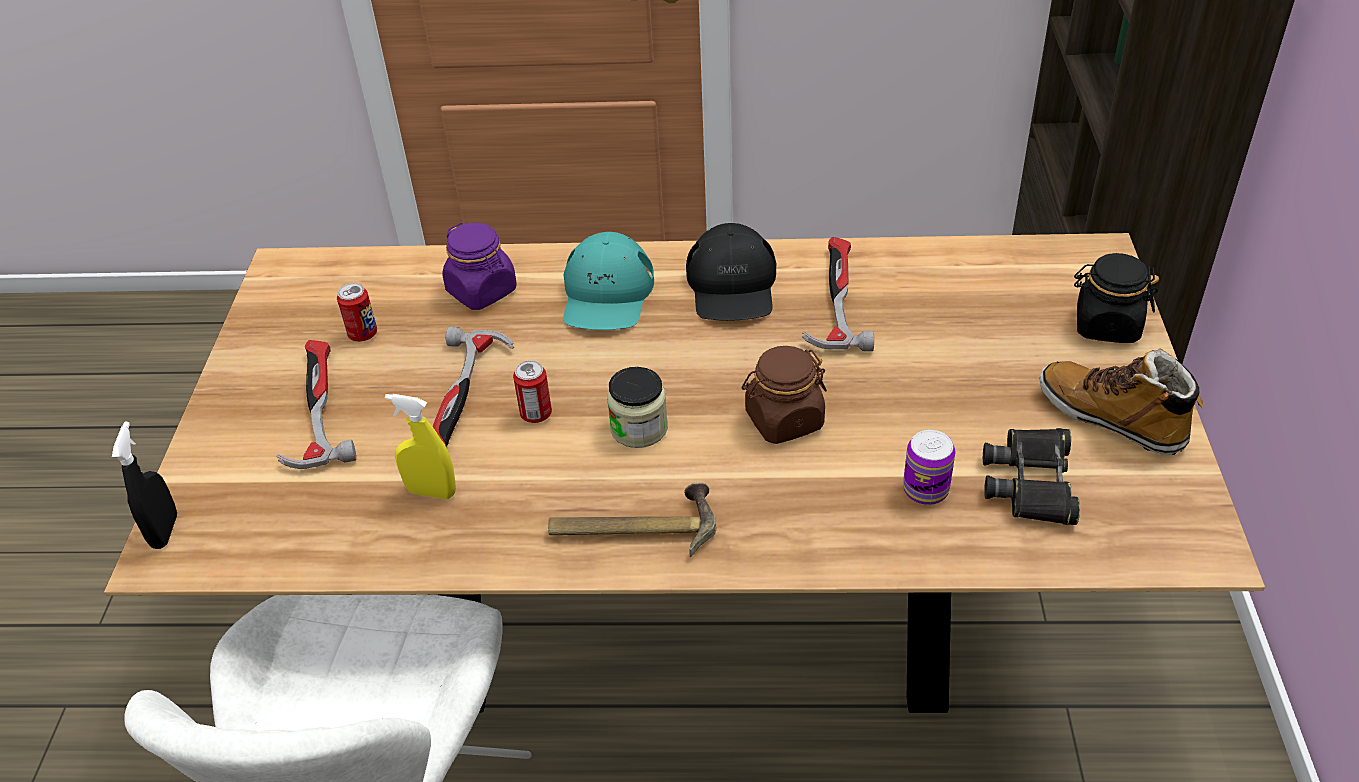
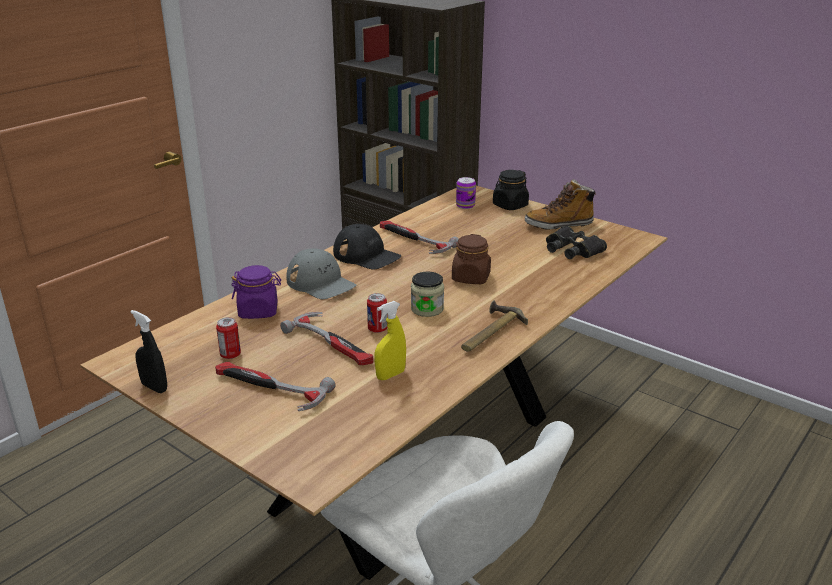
camera: 55 degrees left, 15 degrees down
black spray bottle [112,422,177,549] -> black spray bottle moved to [131,310,167,393]
turquoise cap [563,232,654,330] -> grey cap [286,248,356,299]
can [903,430,956,505] -> can moved to [456,177,476,209]

